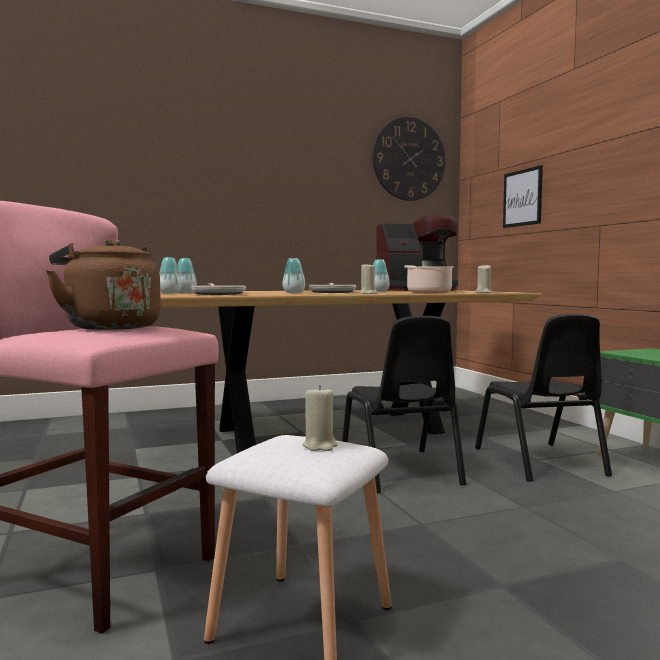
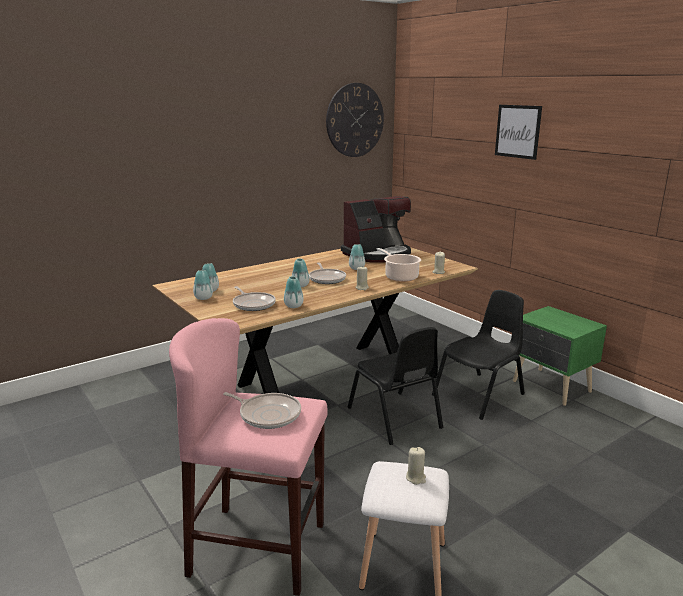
camera: 15 degrees left, 15 degrees up
brown kettle [46,239,161,330] -> frying pan [223,392,301,429]
black chair [475,314,612,482] -> black chair turned 105 degrees counterclockwise [432,290,525,420]
picture [503,165,543,228] -> picture moved to [495,105,542,160]
none -> vase [284,276,304,308]

